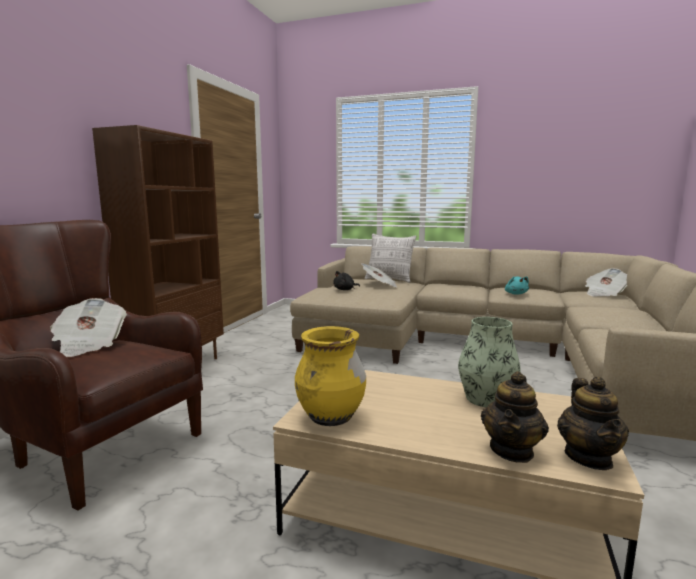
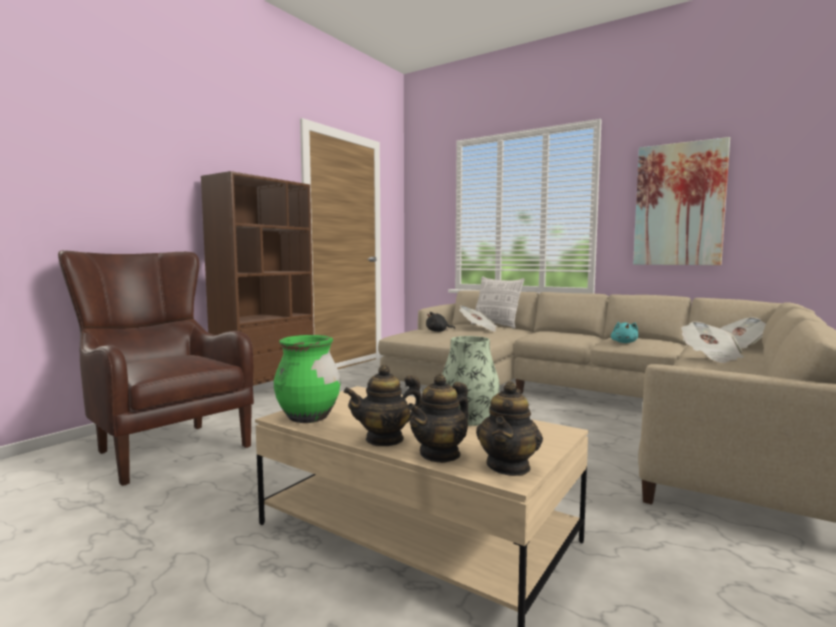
camera: 15 degrees right, 5 degrees down
newspaper [50,298,127,357] -> newspaper moved to [681,321,744,363]
yellow vase [295,326,366,426] -> green vase [274,335,341,423]
none -> teapot [343,365,422,446]
none -> picture [633,137,730,265]

